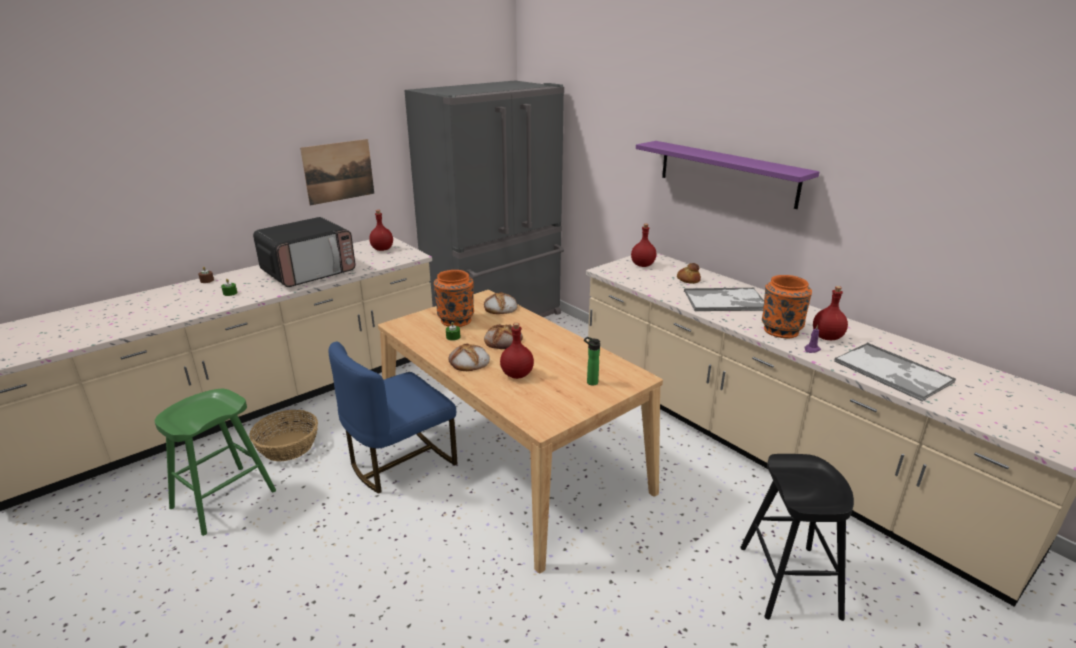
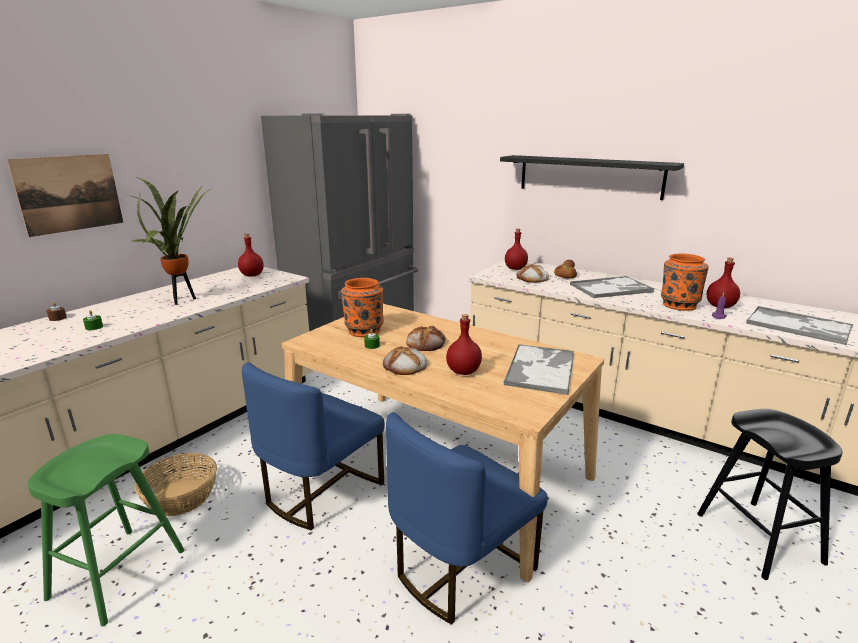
camera: 15 degrees left, 5 degrees down
microwave [253,217,356,287] -> potted plant [128,177,211,305]
picture [300,139,374,205] -> picture moved to [7,154,123,237]
bread [484,292,518,314] -> bread moved to [516,264,549,283]
bottle [584,337,600,385] -> tray [503,344,574,395]
purple shelf [636,141,820,209] -> black shelf [500,155,684,200]
none -> blue chair [386,412,548,625]

